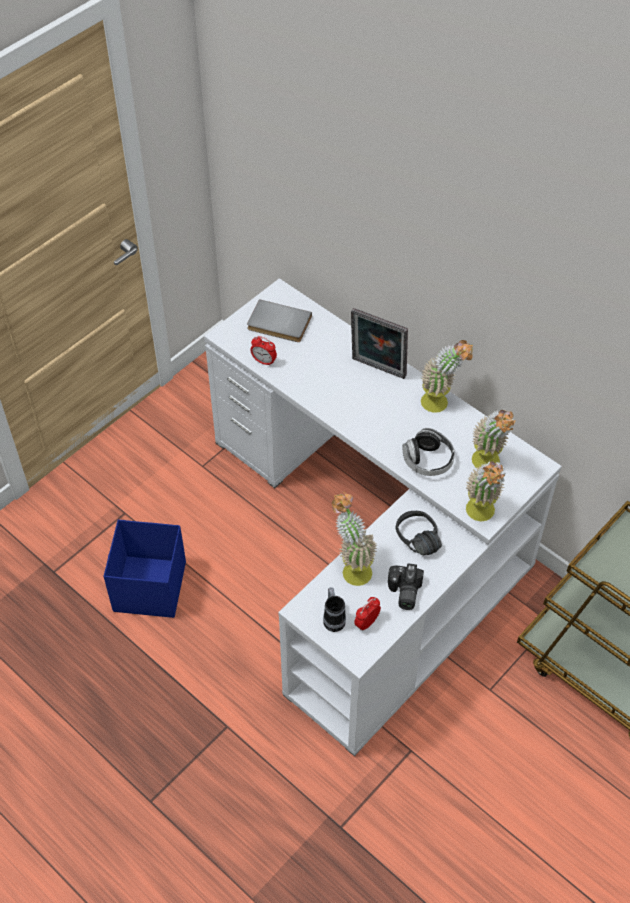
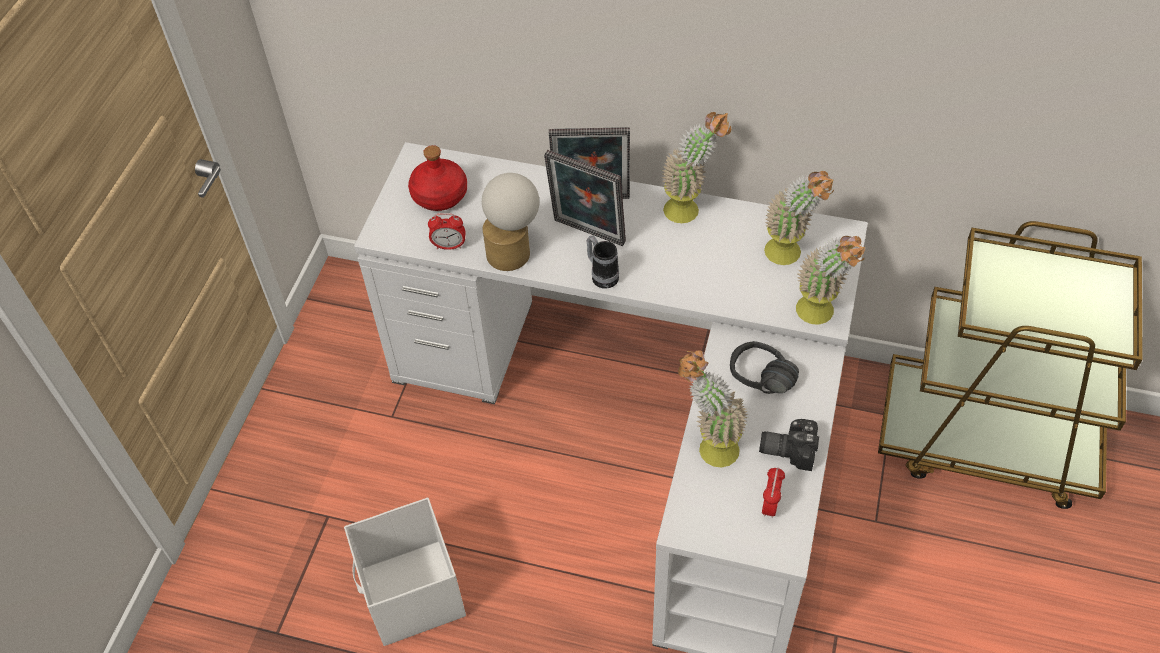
camera: 25 degrees left, 0 degrees up
blue storage box [104,519,186,618] -> white storage box [344,497,466,646]
grey book [247,299,312,342] -> red bottle [408,145,467,211]
mug [323,587,346,632] -> mug moved to [586,236,619,289]
camera [388,563,424,610] -> camera turned 120 degrees clockwise [759,419,819,471]
headphones [402,428,455,476] -> none
none -> table lamp [482,173,539,271]
none -> picture frame [544,150,626,246]

